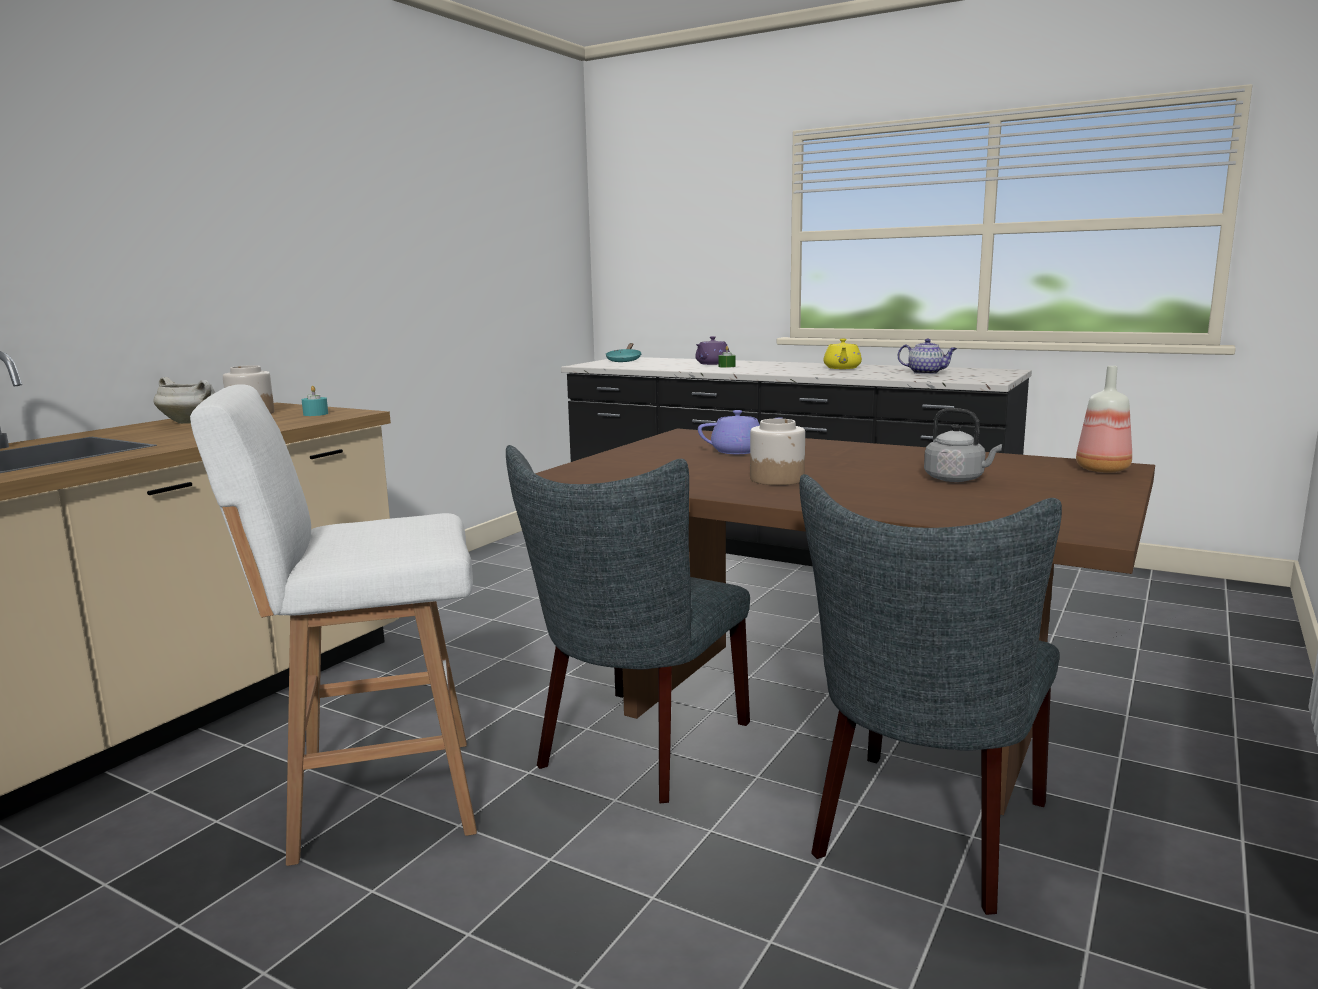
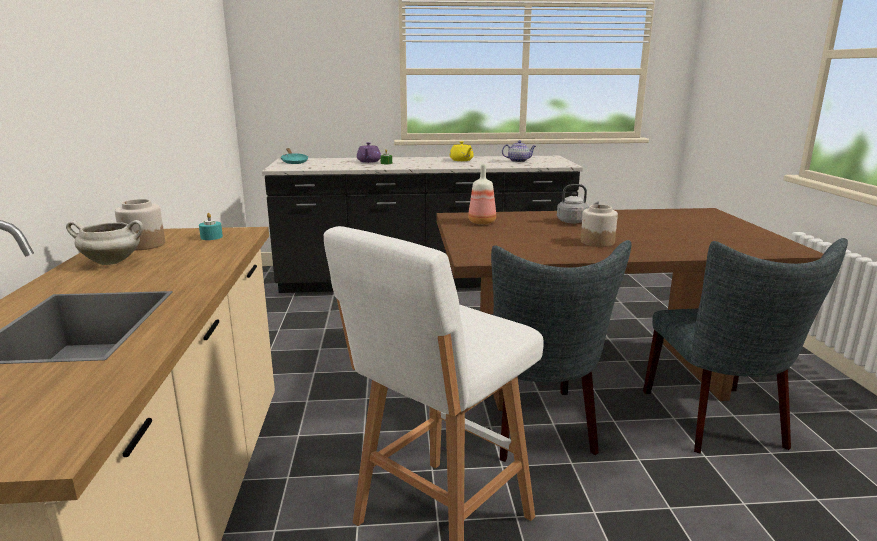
camera: 35 degrees left, 5 degrees up
purple teapot [698,410,782,454] -> none
grey kettle [924,408,1002,482] -> grey kettle moved to [557,184,599,224]
bottle [1076,366,1132,473] -> bottle moved to [468,165,496,224]

